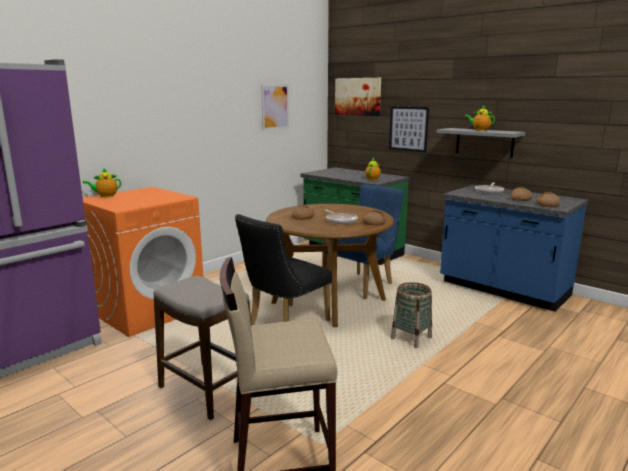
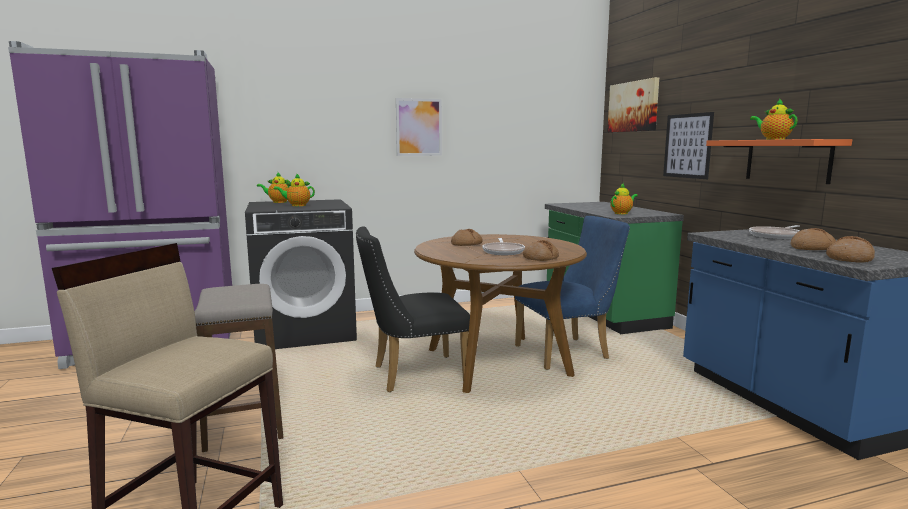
camera: 30 degrees right, 5 degrees down
orange washing machine [83,187,203,337] -> black washing machine [245,199,357,349]
picture [261,85,289,130] -> picture moved to [396,98,442,156]
basket [391,282,432,348] -> none
grey shelf [437,128,525,158] -> orange shelf [706,139,852,184]
none -> teapot [273,173,315,206]

